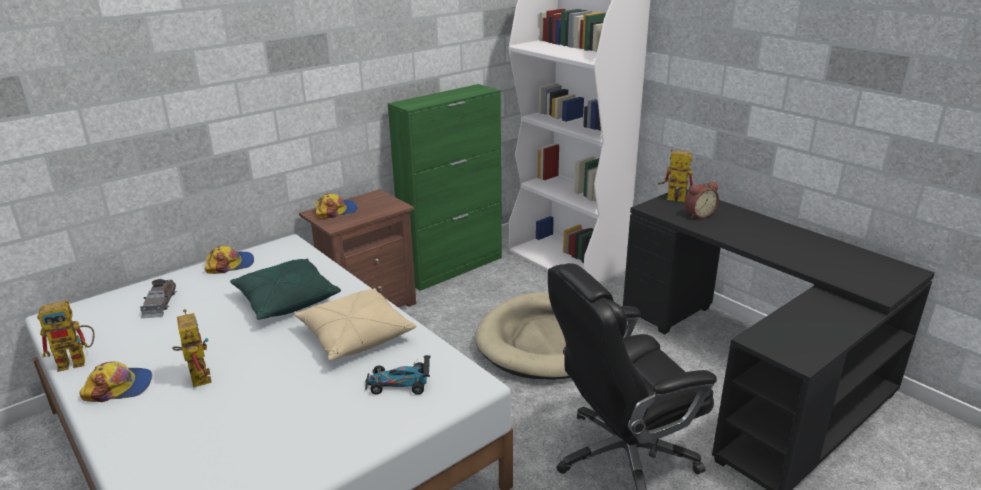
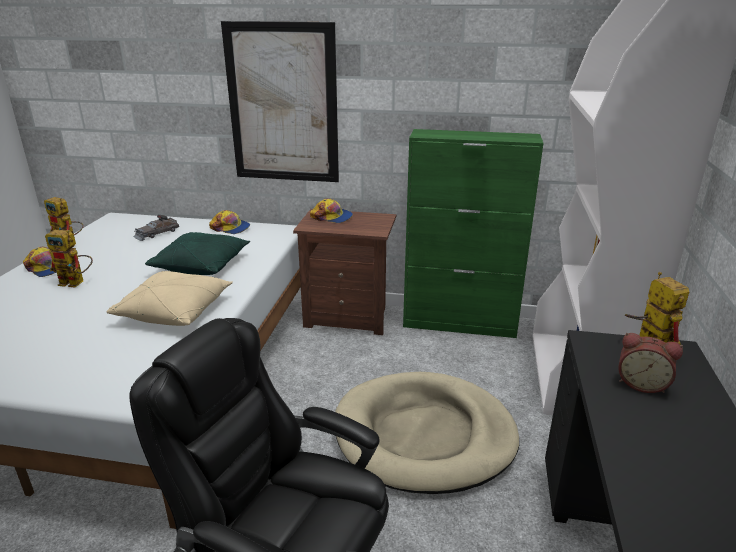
camera: 50 degrees right, 0 degrees up
toy robot [172,309,212,387] -> toy robot turned 75 degrees clockwise [45,230,93,287]
toy car [365,355,431,395] -> none
none -> picture [221,21,339,182]

